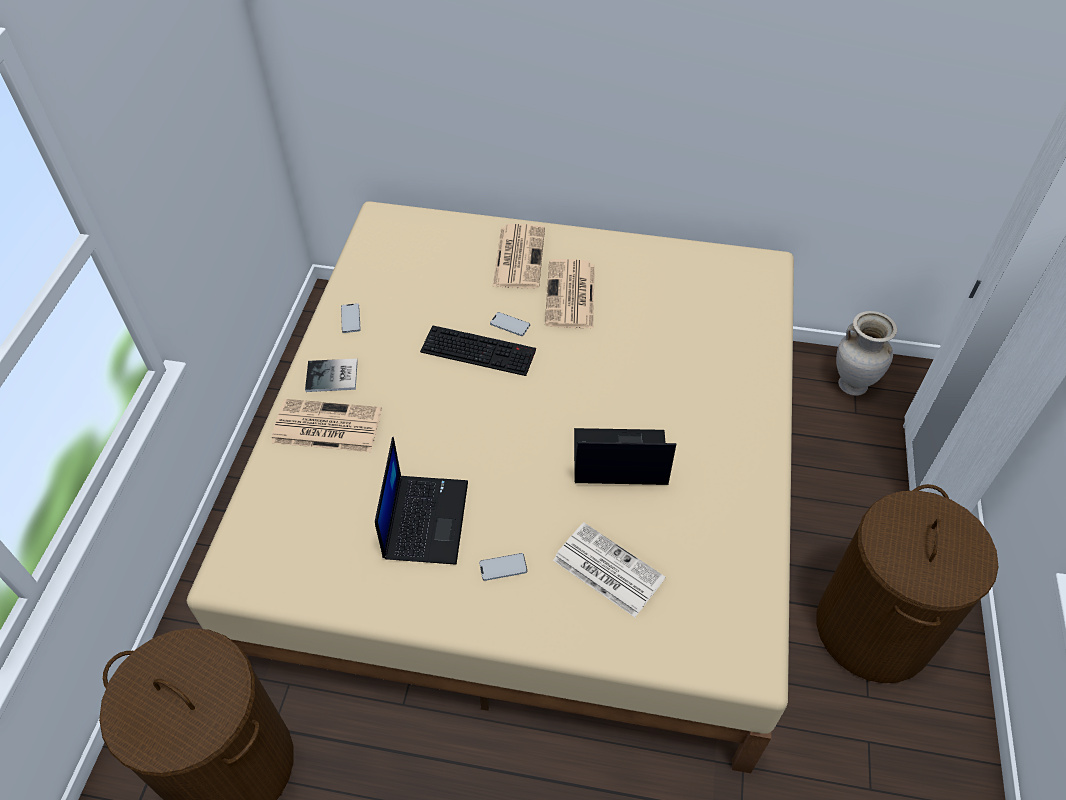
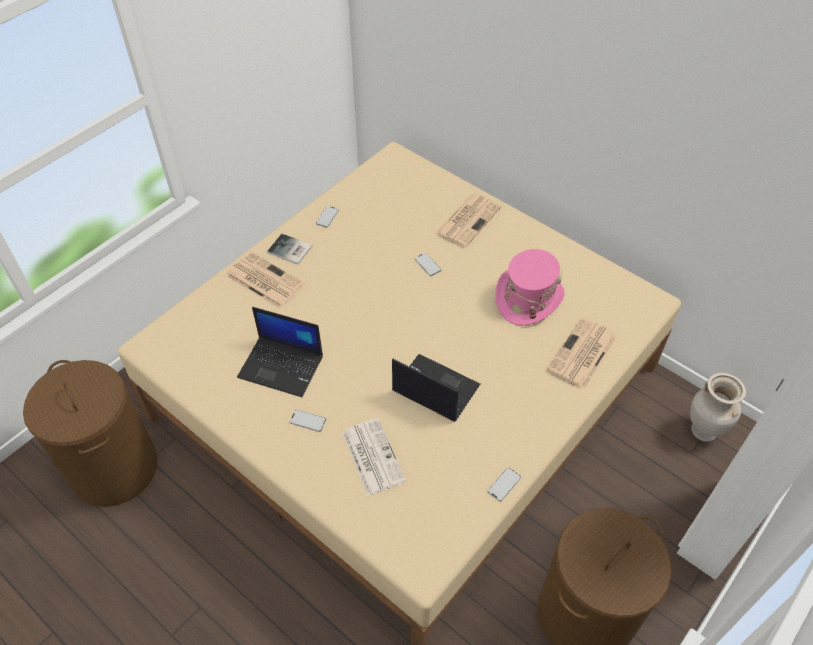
camera: 30 degrees right, 0 degrees up
laptop [375,437,468,565] -> laptop turned 75 degrees clockwise [237,307,323,397]
keyboard [420,325,536,376] -> none
newspaper [545,259,595,329] -> newspaper moved to [547,317,617,389]
none -> phone [487,467,521,502]
none -> pink hat [495,249,565,326]

